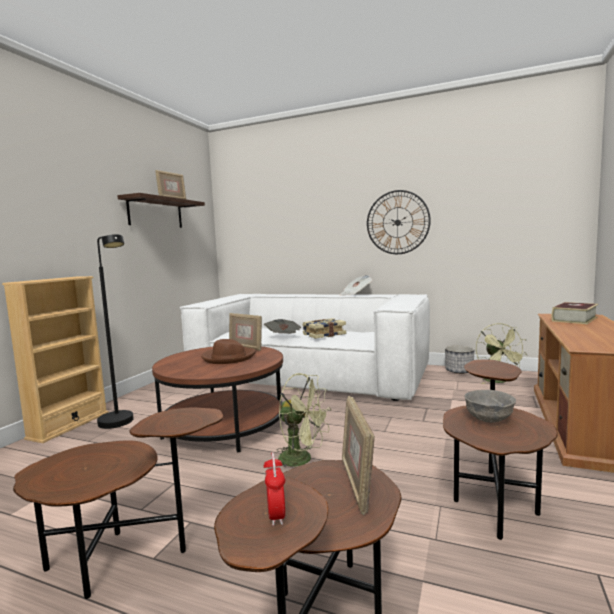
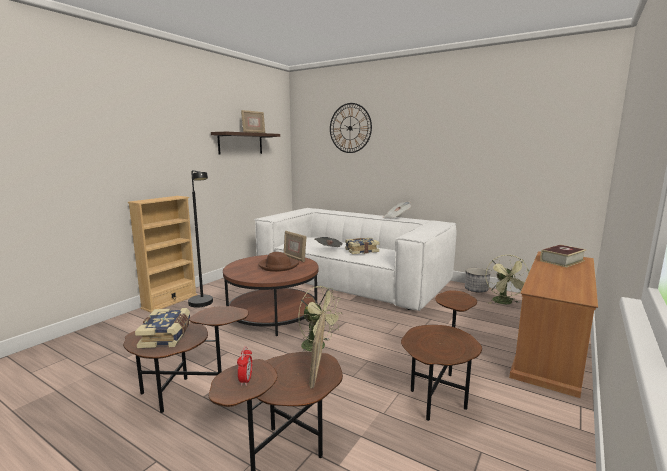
camera: 10 degrees right, 5 degrees up
wall clock [367,190,431,254] -> wall clock moved to [330,103,372,153]
grey bowl [464,390,516,423] -> none
none -> book [135,308,190,349]

